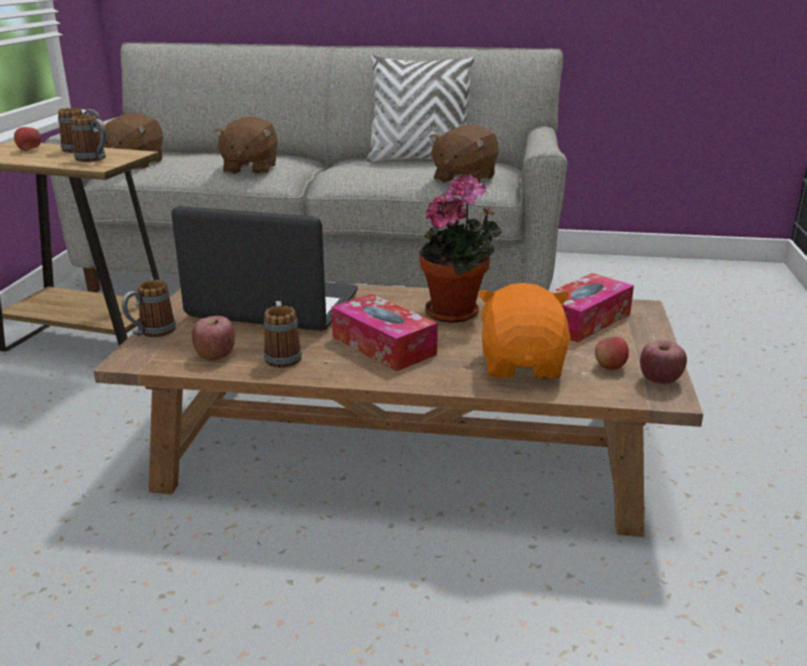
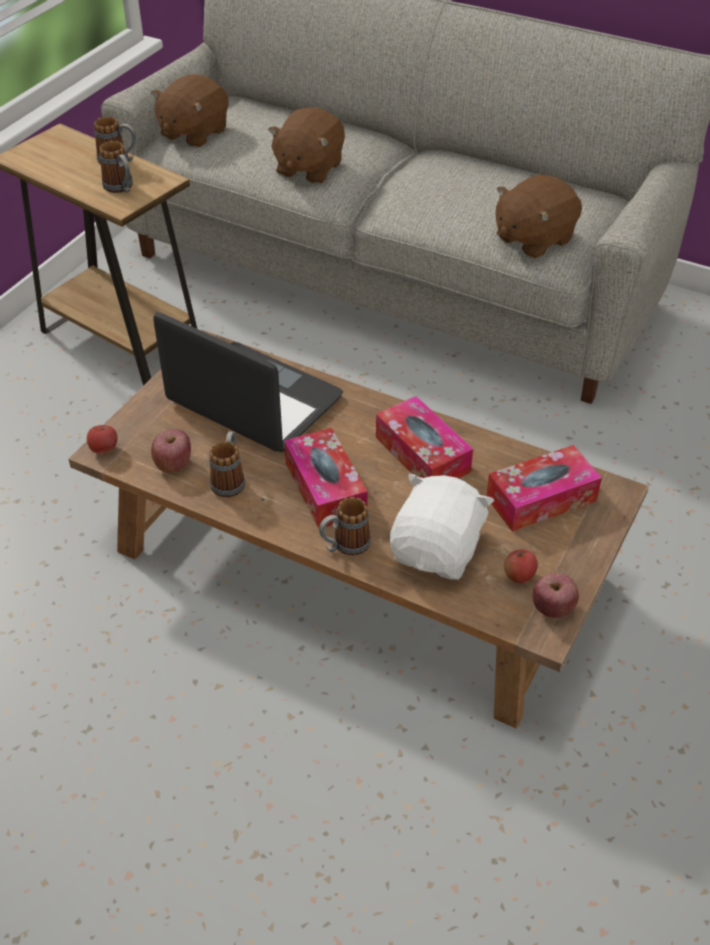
camera: 20 degrees right, 20 degrees up
apple [14,127,41,151] -> apple moved to [87,425,118,454]
mug [122,280,176,337] -> mug moved to [319,497,371,555]
white pillow [366,54,474,162] -> none
potted plant [419,174,502,323] -> tissue box [376,396,473,479]
orange plush toy [478,283,570,379] -> white plush toy [390,473,494,580]

